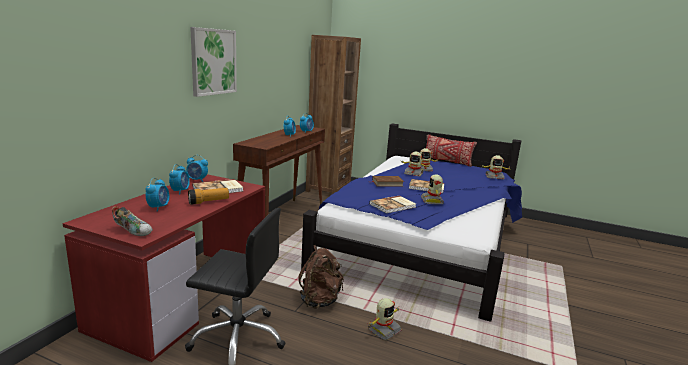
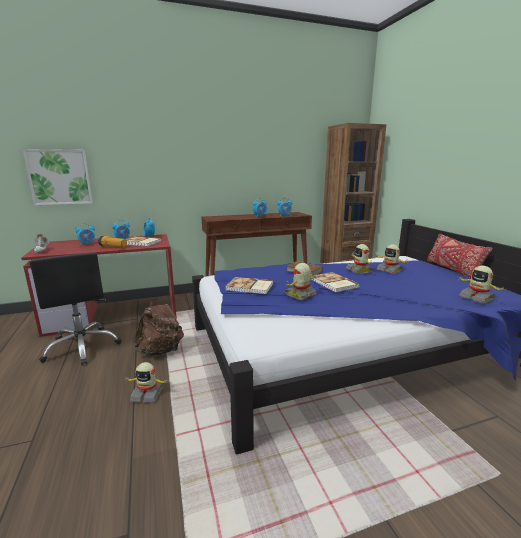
camera: 50 degrees right, 0 degrees up
picture [190,27,237,97] -> picture moved to [23,149,93,205]

